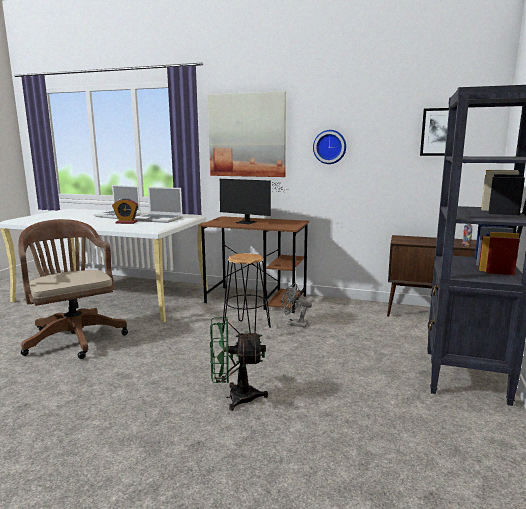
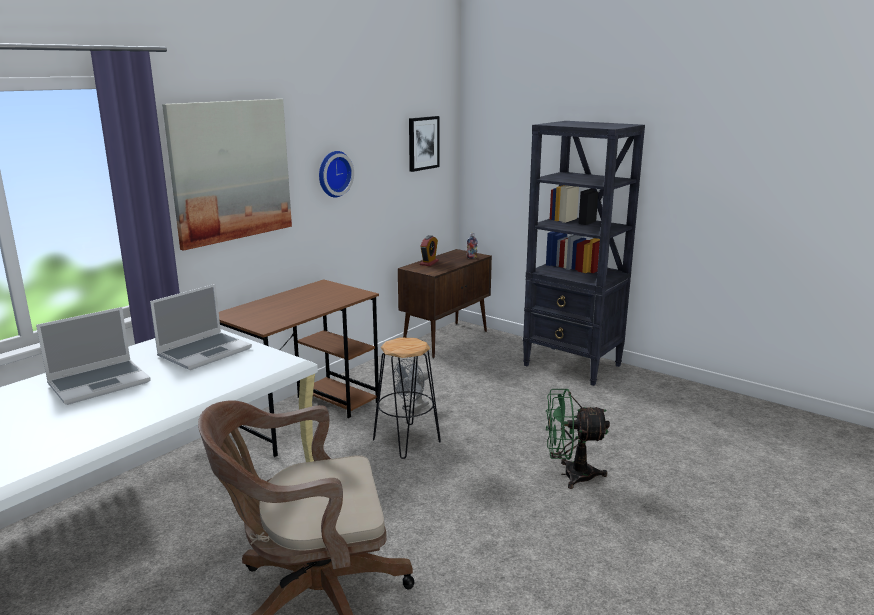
camera: 70 degrees left, 5 degrees up
alarm clock [112,198,138,224] -> alarm clock moved to [420,235,439,266]
green fan [210,317,268,411] -> green fan turned 75 degrees clockwise [546,389,610,489]
monitor [220,179,285,224] -> none

